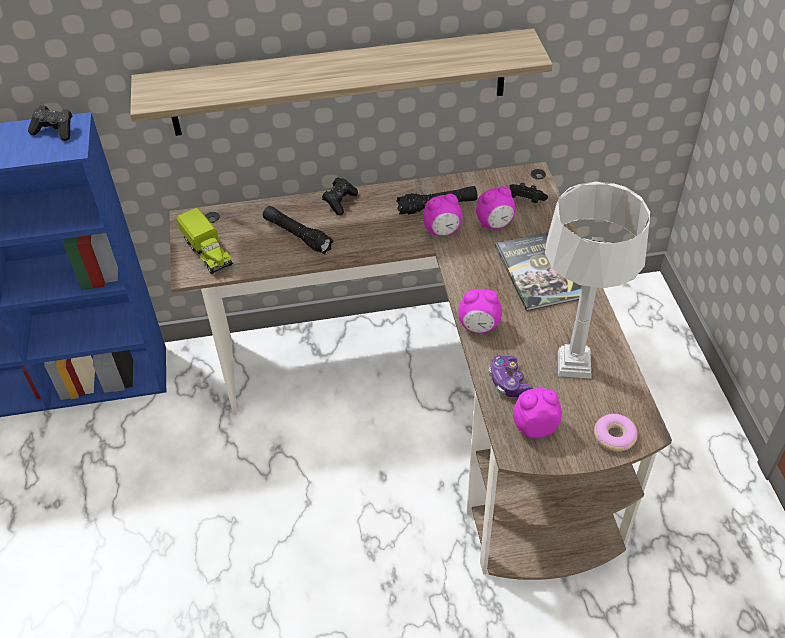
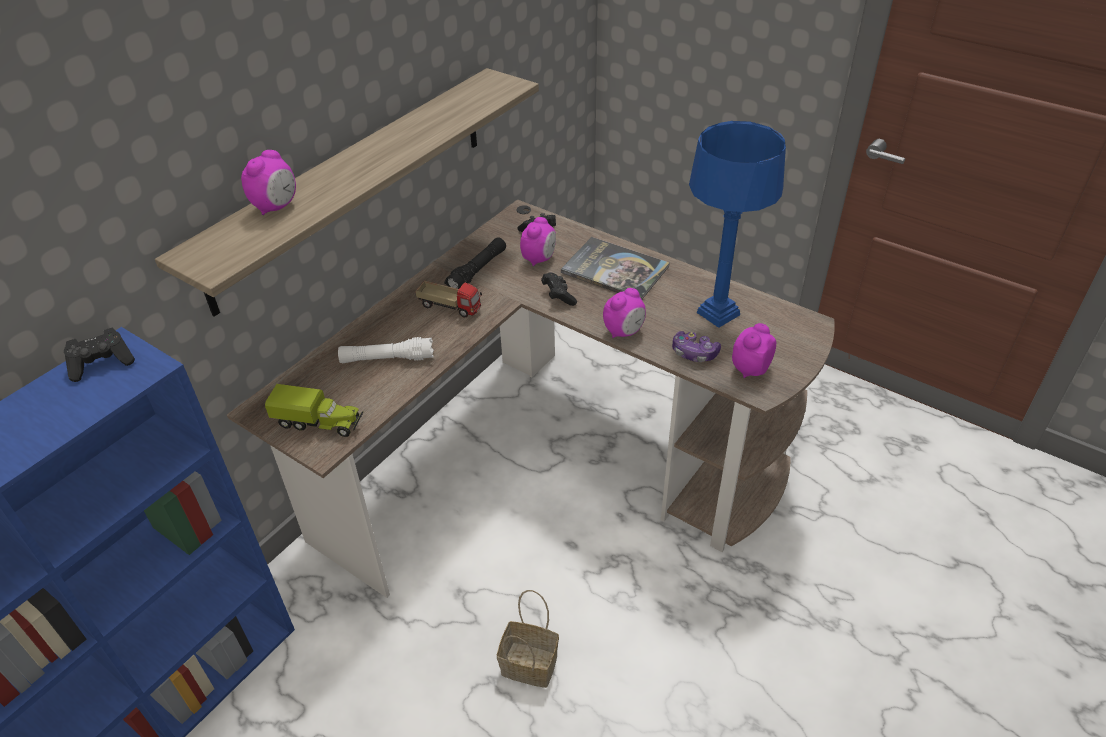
camera: 45 degrees left, 5 degrees down
black flashlight [263,206,334,254] -> white flashlight [338,337,434,363]
black game controller [322,177,358,215] -> black game controller moved to [541,273,577,306]
alarm clock [423,194,463,236] -> alarm clock moved to [241,150,296,215]
grey table lamp [545,181,650,379] -> blue table lamp [689,121,786,328]
donut [594,414,638,452] -> none
none -> toy truck [415,281,482,317]
none -> basket [497,590,559,688]

